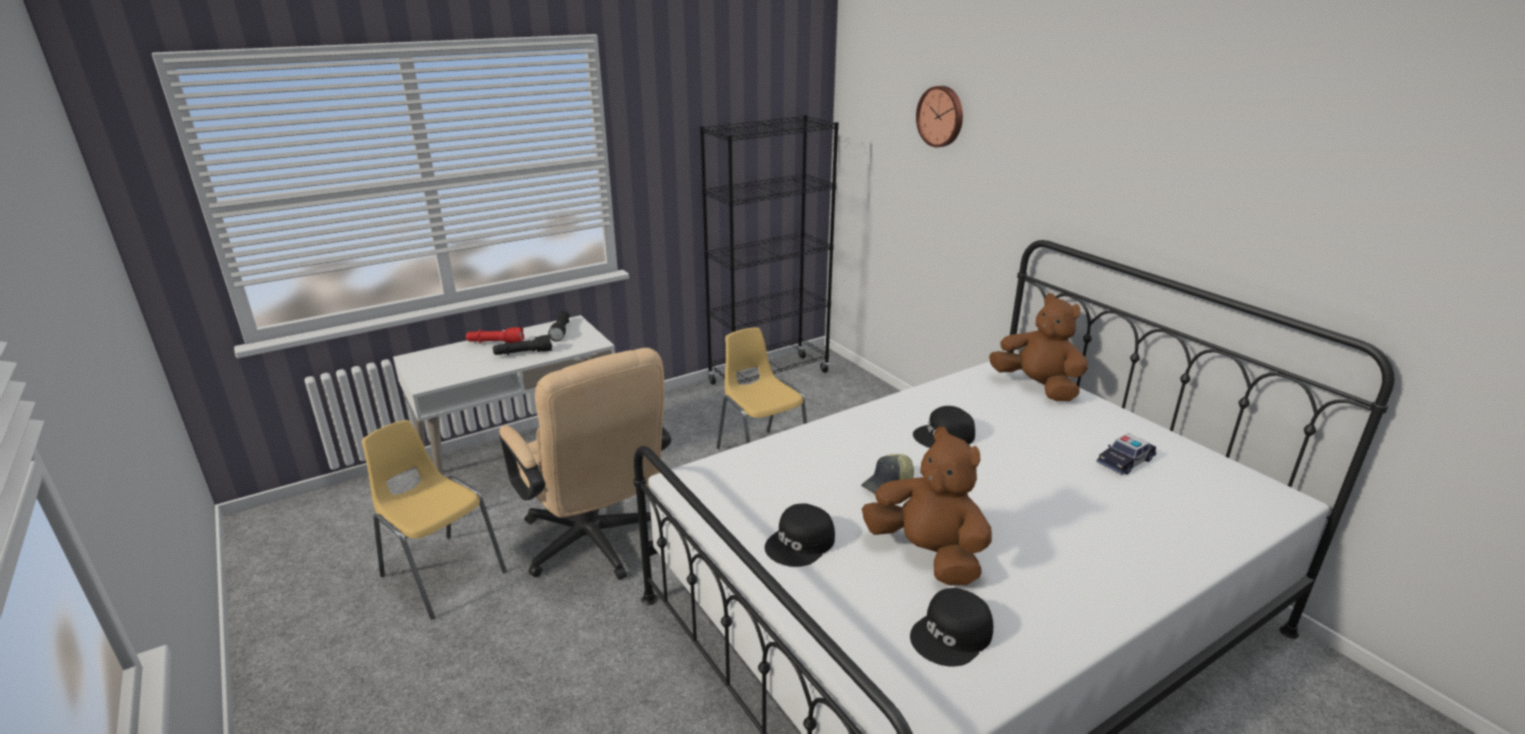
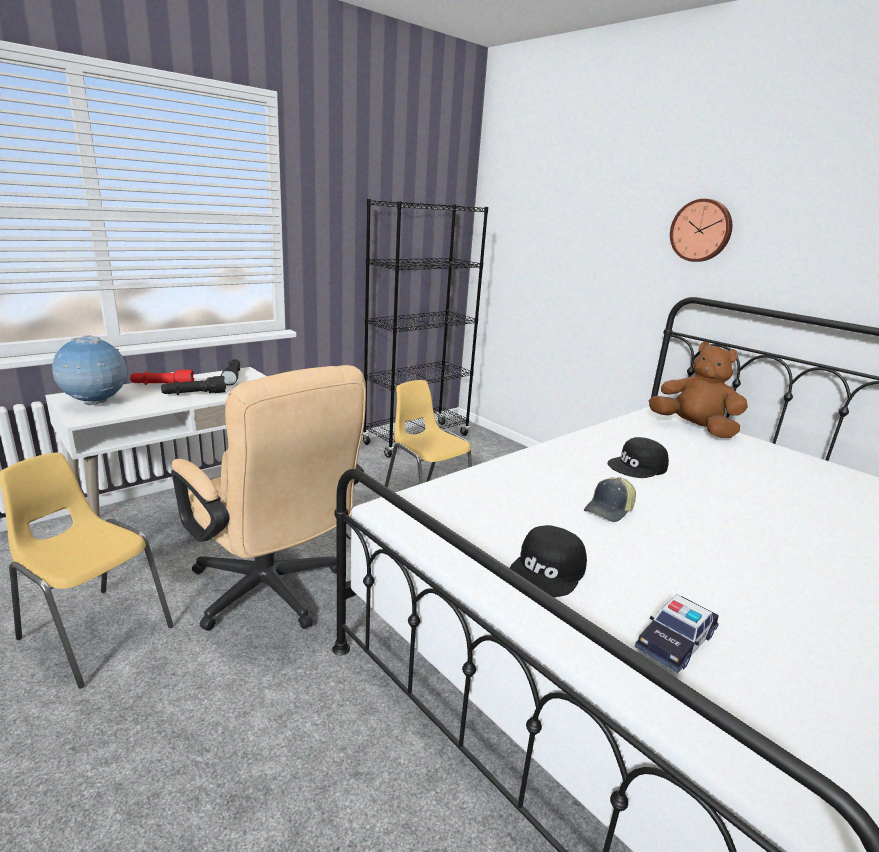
camera: 10 degrees left, 5 degrees down
brown plush toy [862,427,992,585] -> none
black cap [910,588,993,666] -> none
wall clock [916,86,963,147] -> wall clock moved to [670,199,732,262]
toy car [1096,433,1157,475] -> toy car moved to [635,594,719,673]
none -> globe [52,335,127,405]

